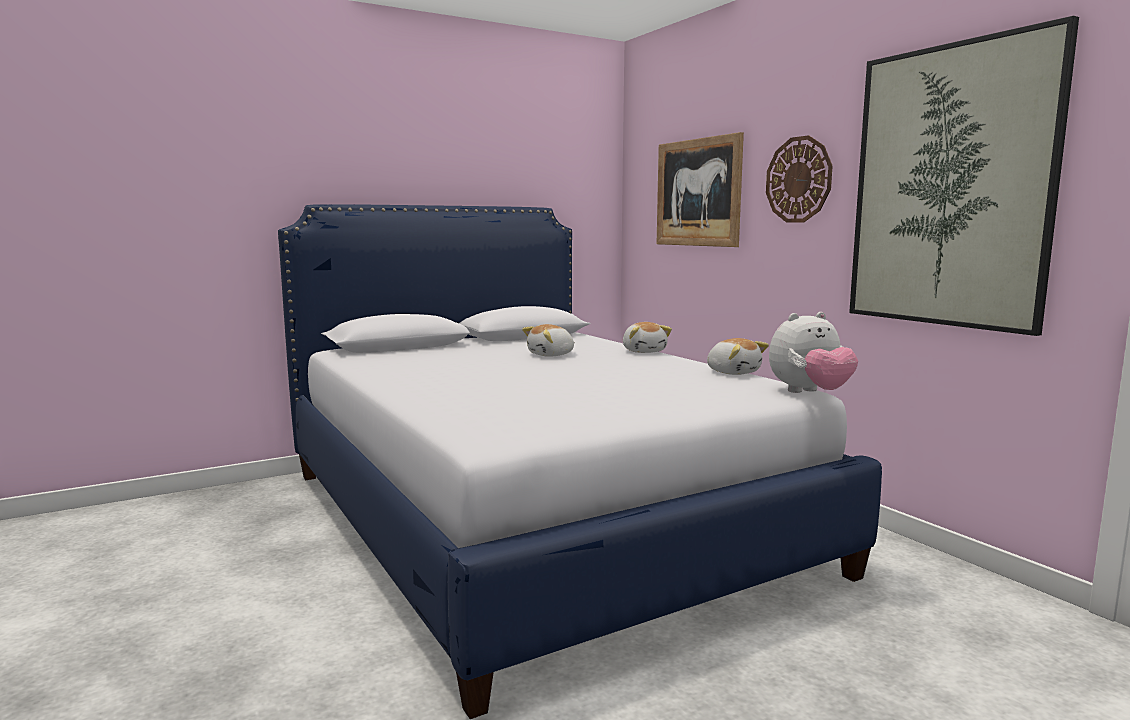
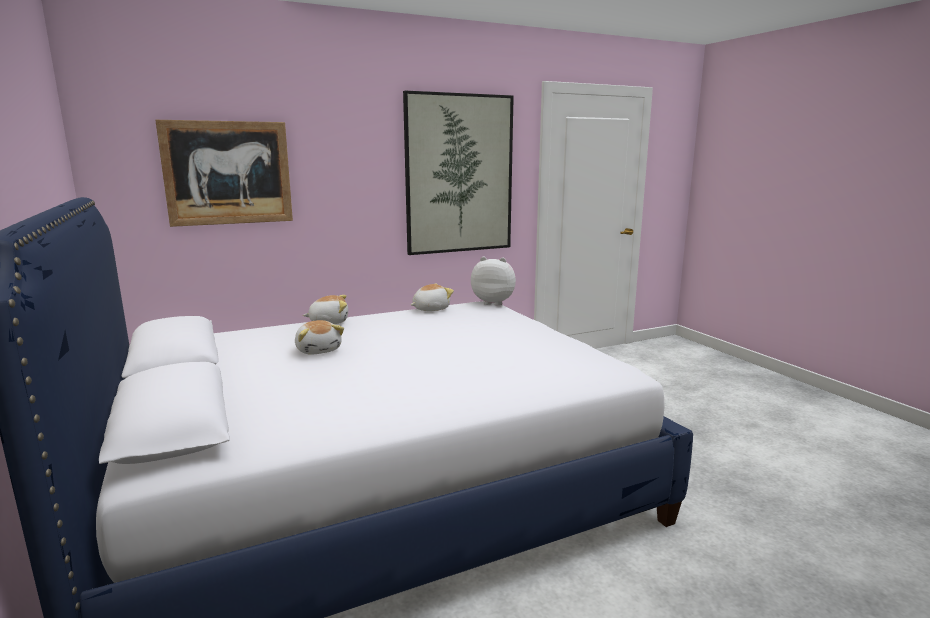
camera: 85 degrees left, 5 degrees up
wall clock [766,135,833,222] -> none
plush toy [769,312,858,393] -> plush toy turned 60 degrees counterclockwise [471,257,516,306]

